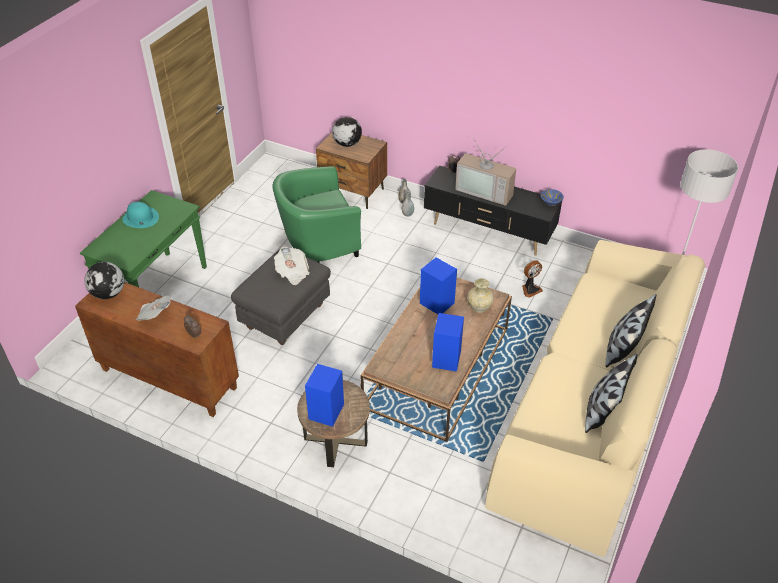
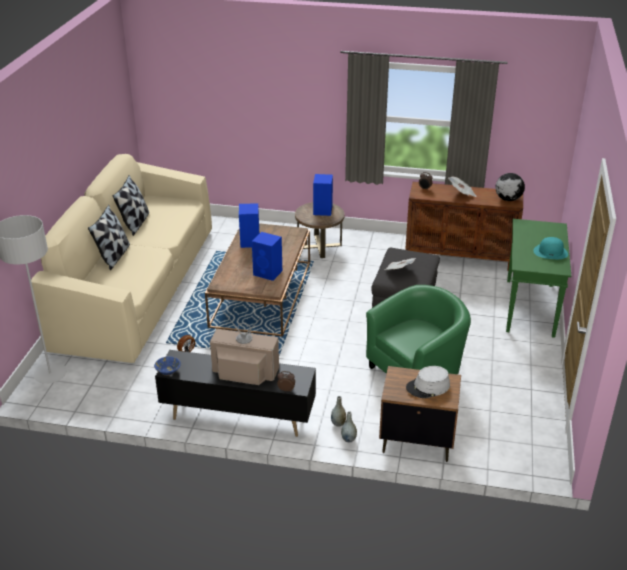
camera: 165 degrees right, 10 degrees down
globe [332,117,362,147] -> grey hat [406,366,450,398]
beige vase [467,279,494,313] -> none

